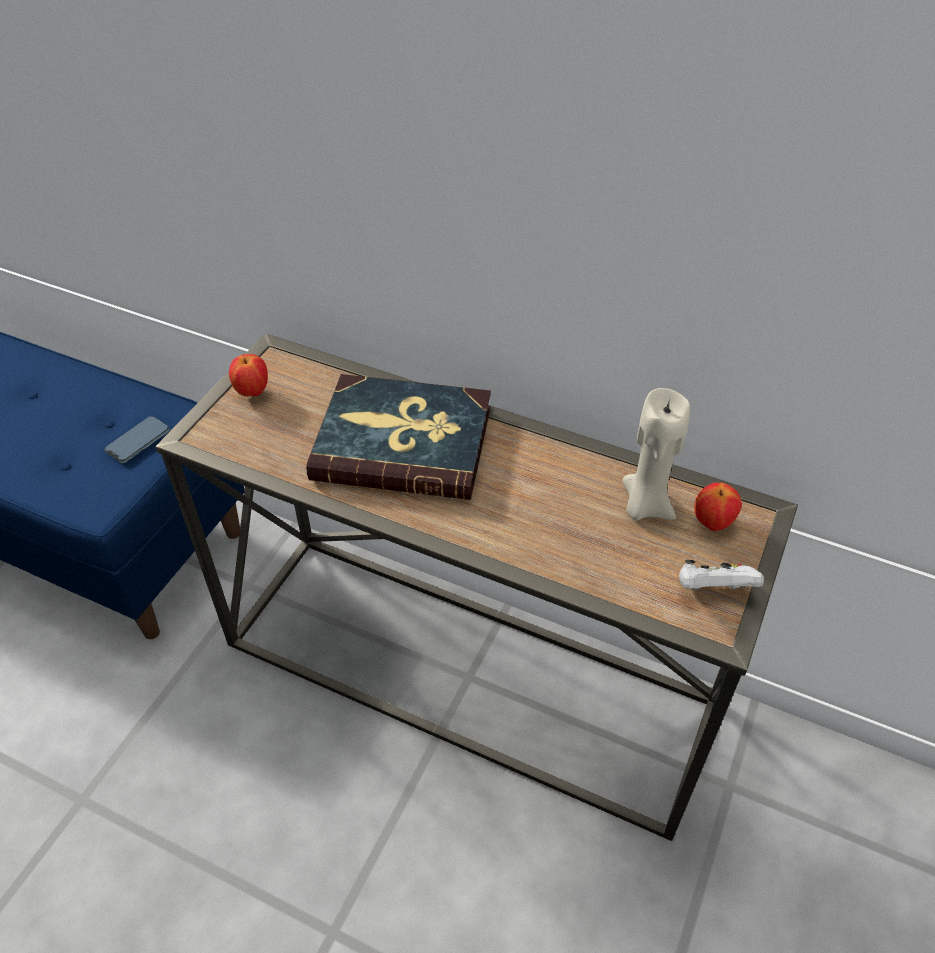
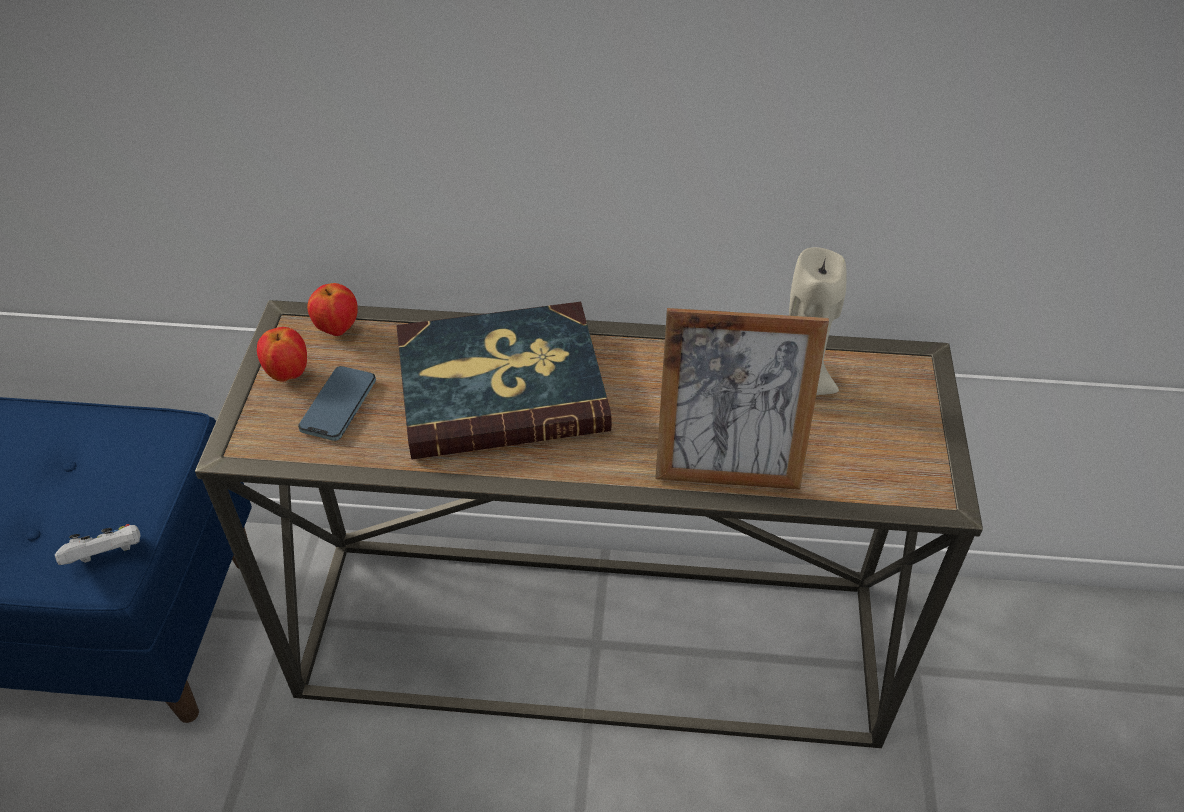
camera: 20 degrees left, 0 degrees up
phone [104,416,170,463] -> phone moved to [298,366,376,441]
white game controller [679,560,764,590] -> white game controller moved to [55,524,140,565]
apple [694,483,742,531] -> apple moved to [307,283,358,336]
none -> picture frame [655,308,829,490]

